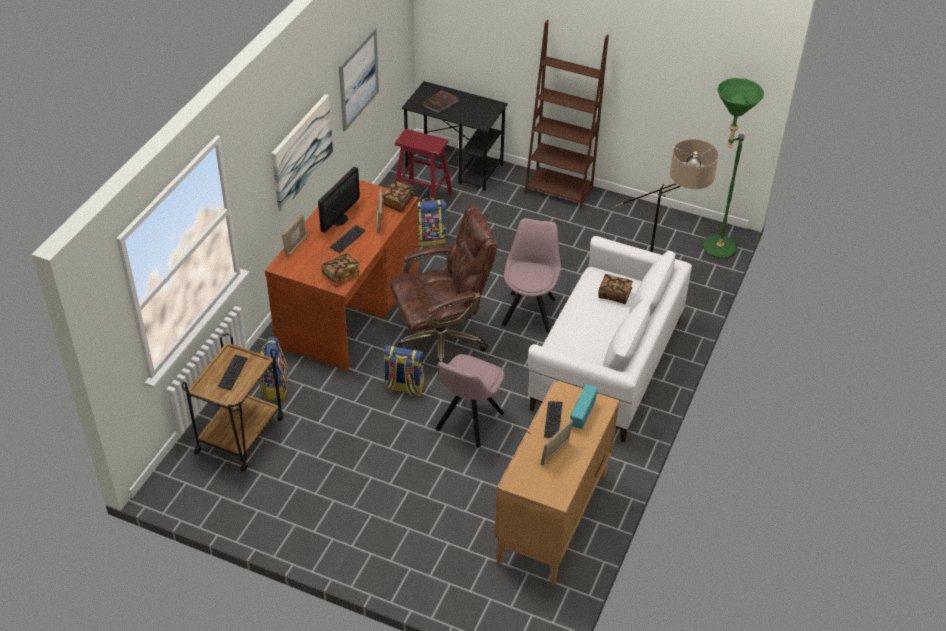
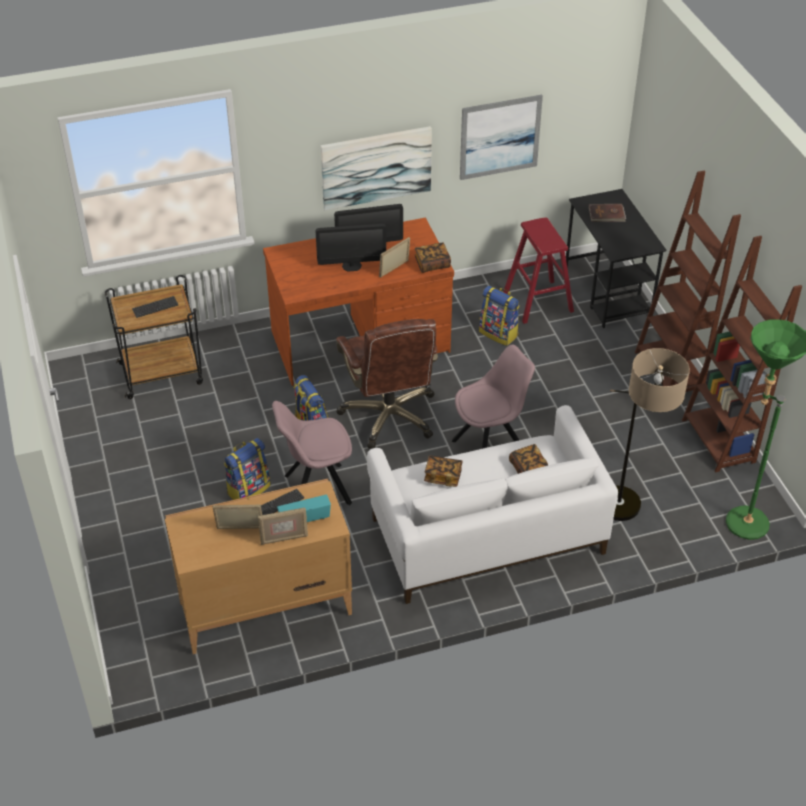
camera: 50 degrees right, 0 degrees up
backpack [260,337,288,400] -> backpack moved to [224,438,271,500]
picture frame [282,213,307,258] -> picture frame moved to [258,508,308,545]
book [321,253,360,283] -> book moved to [424,455,463,487]
keyboard [330,225,366,253] -> monitor [316,224,386,271]
brown office chair [390,205,497,374] -> brown office chair turned 45 degrees clockwise [336,319,438,449]
none -> brown bookcase [682,236,802,473]

